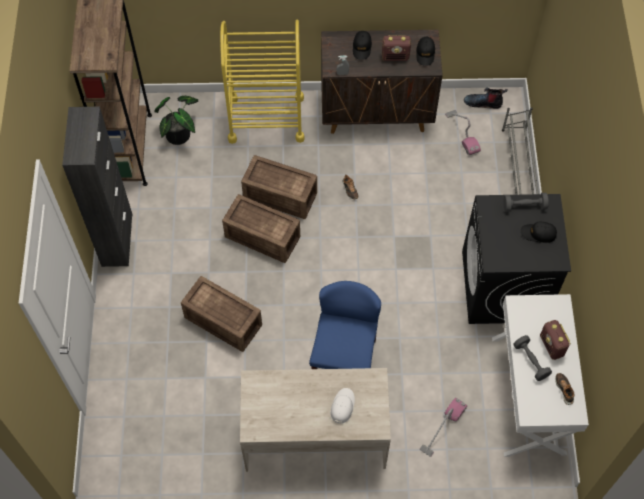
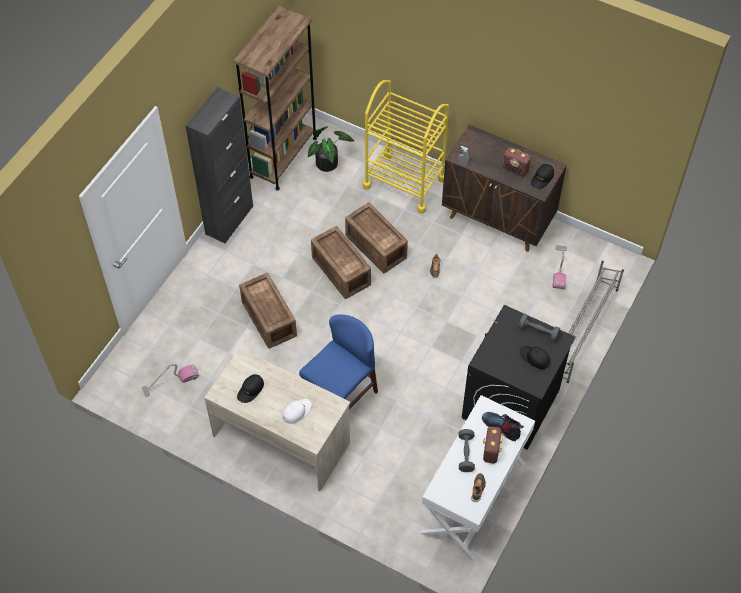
camera: 30 degrees right, 5 degrees down
black cap [353,31,372,60] -> black cap moved to [237,374,264,403]
vacuum cleaner [420,398,467,457] -> vacuum cleaner moved to [142,364,199,397]
boot [464,88,508,109] -> boot moved to [482,412,524,441]

